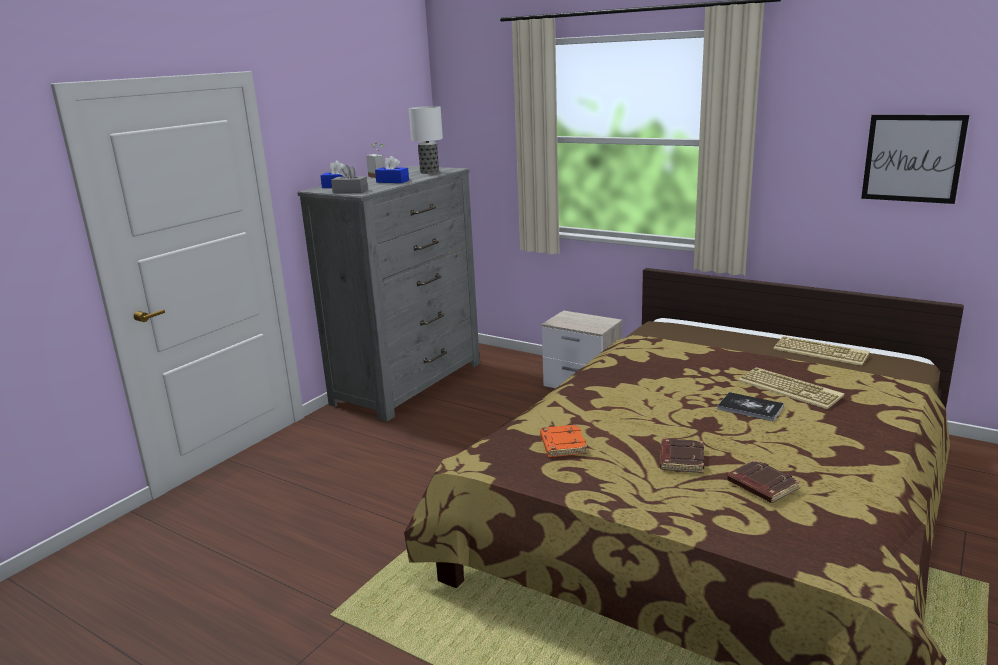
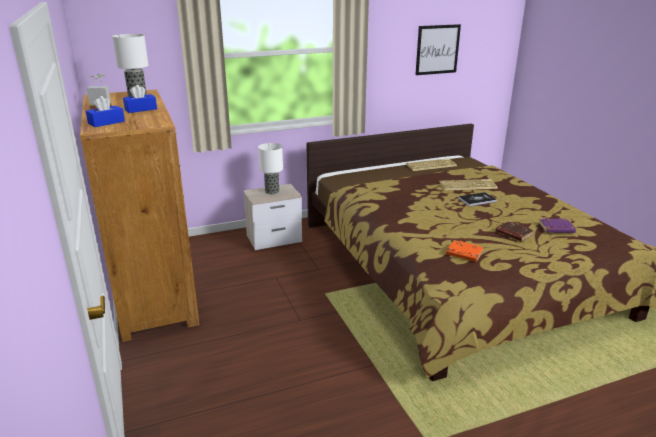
camera: 55 degrees left, 5 degrees up
grey dresser [298,166,480,421] -> brown dresser [80,89,200,342]
grey tissue box [331,165,368,193] -> none
brown book [727,460,800,503] -> purple book [539,218,576,233]
none -> table lamp [258,143,283,194]

